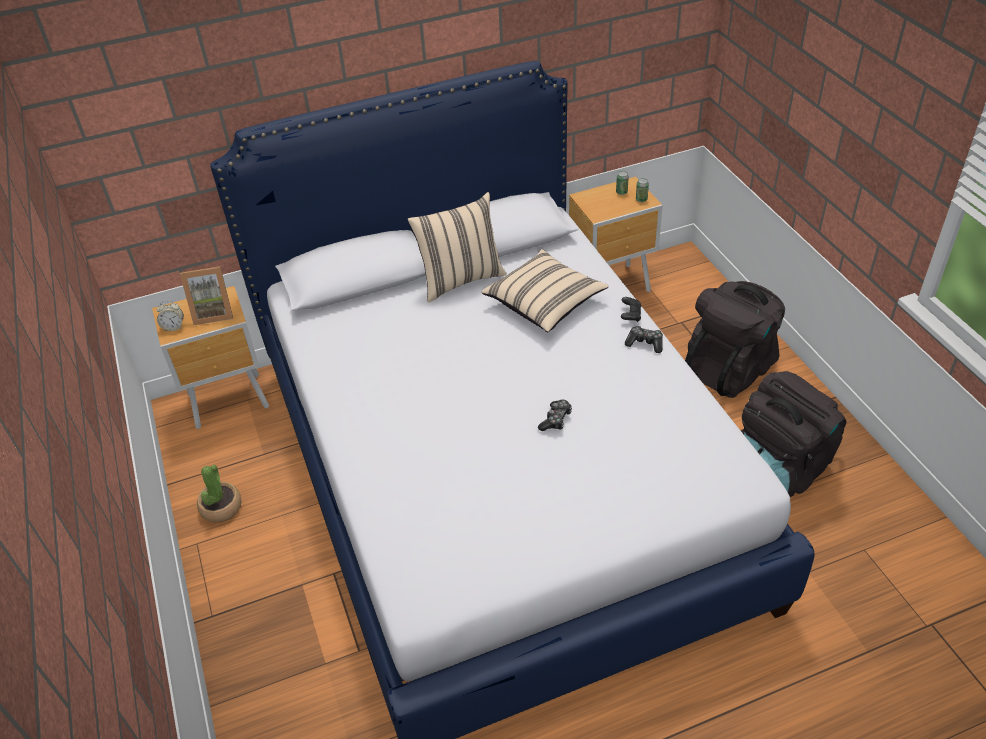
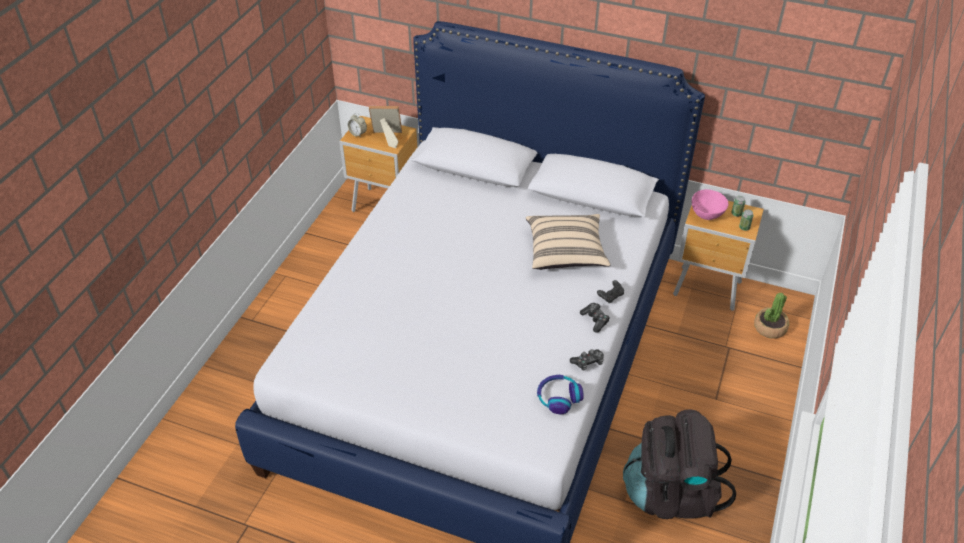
camera: 40 degrees right, 0 degrees up
picture frame [180,266,233,325] -> picture frame turned 150 degrees clockwise [369,106,402,148]
potted plant [197,465,242,523] -> potted plant moved to [754,293,789,339]
beige pillow [407,192,507,302] -> none
game controller [538,400,572,431] -> game controller moved to [570,349,604,371]
black backpack [685,281,785,398] -> none
none -> headphones [537,375,584,414]
none -> pink bowl [692,189,728,220]

